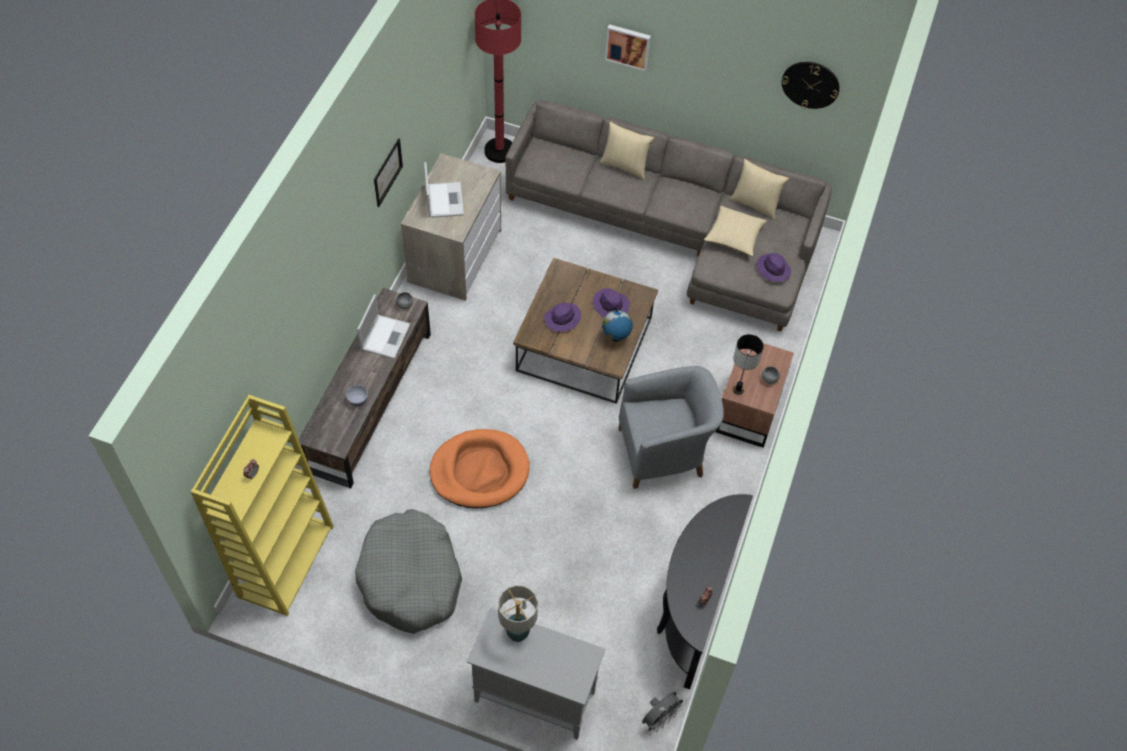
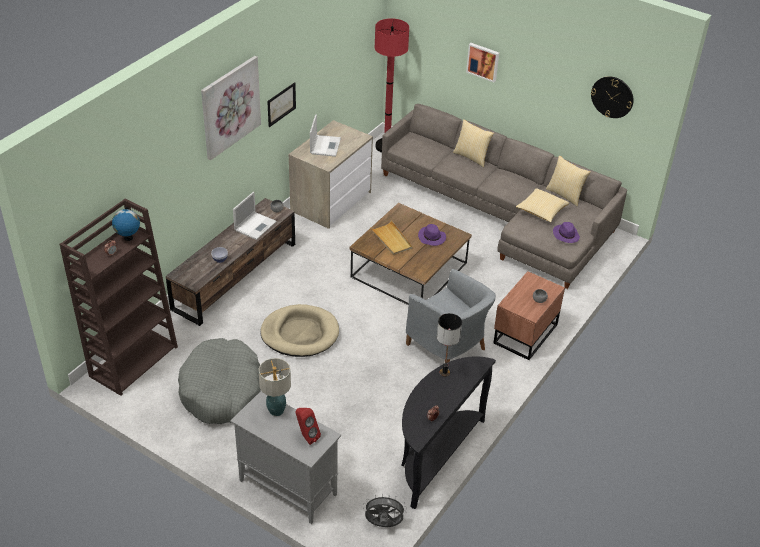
camera: 15 degrees right, 15 degrees down
yellow bookcase [190,394,334,616] -> brown bookcase [60,198,178,396]
orange dog bed [430,429,530,508] -> beige dog bed [260,304,339,357]
purple hat [544,303,581,332] -> beige tray [371,220,413,255]
globe [602,308,633,342] -> globe moved to [112,207,140,241]
grey armchair [618,366,724,489] -> grey armchair turned 45 degrees clockwise [406,269,496,363]
grey fan [642,692,687,735] -> grey fan turned 150 degrees counterclockwise [363,494,407,527]
table lamp [733,334,764,395] -> table lamp moved to [437,313,462,377]
none -> picture [201,56,261,160]
none -> red speaker [295,408,321,445]

